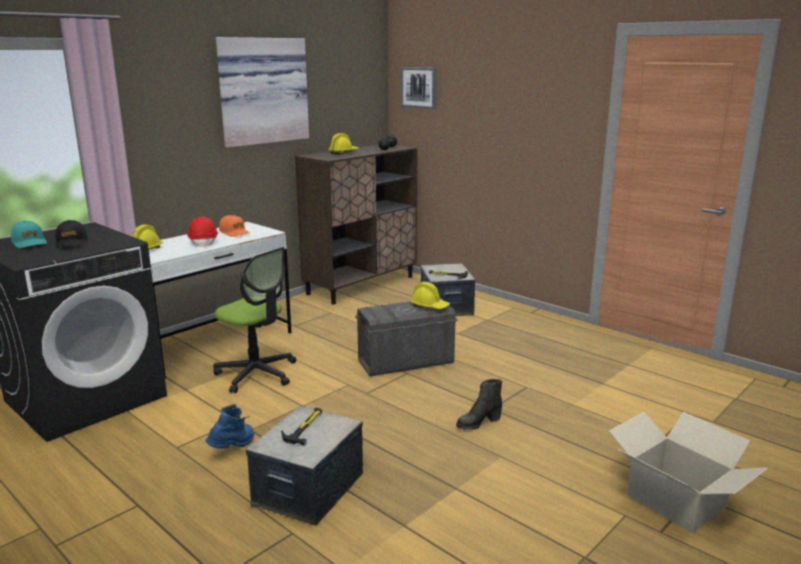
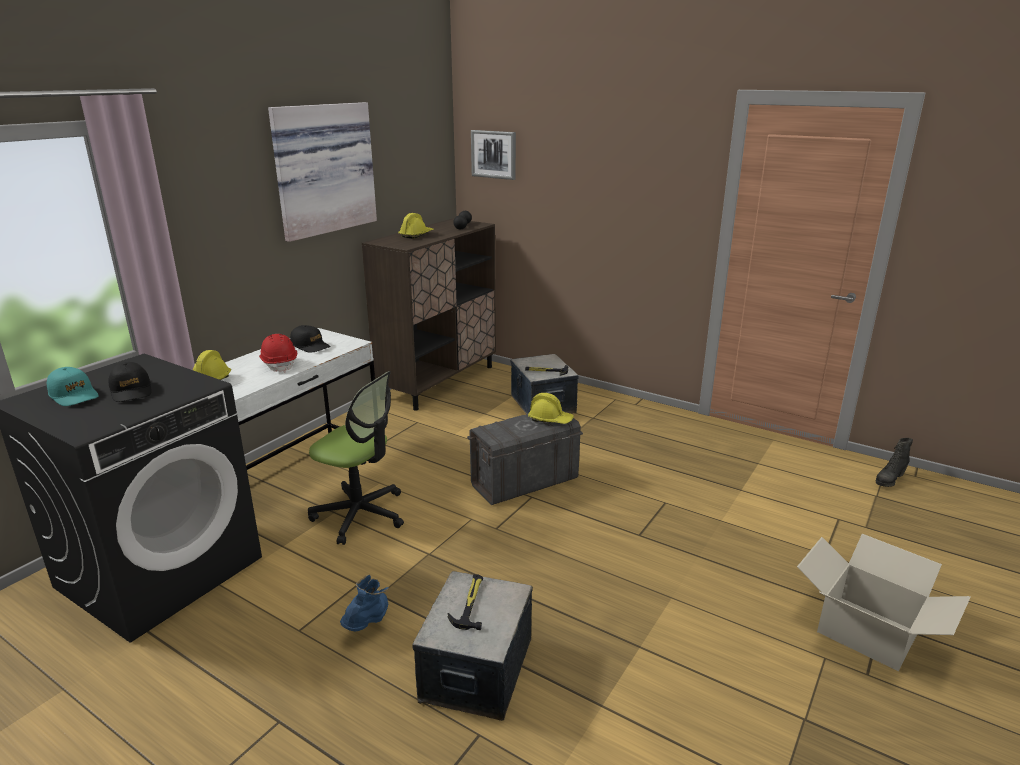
camera: 10 degrees left, 5 degrees up
orange cap [219,215,250,237] -> black cap [290,325,331,353]
black boot [456,379,502,430] -> black boot moved to [876,438,913,487]

